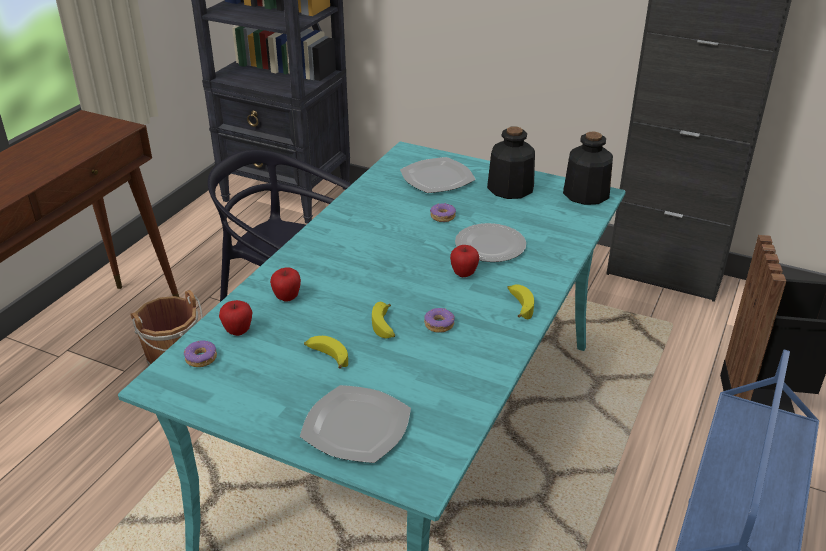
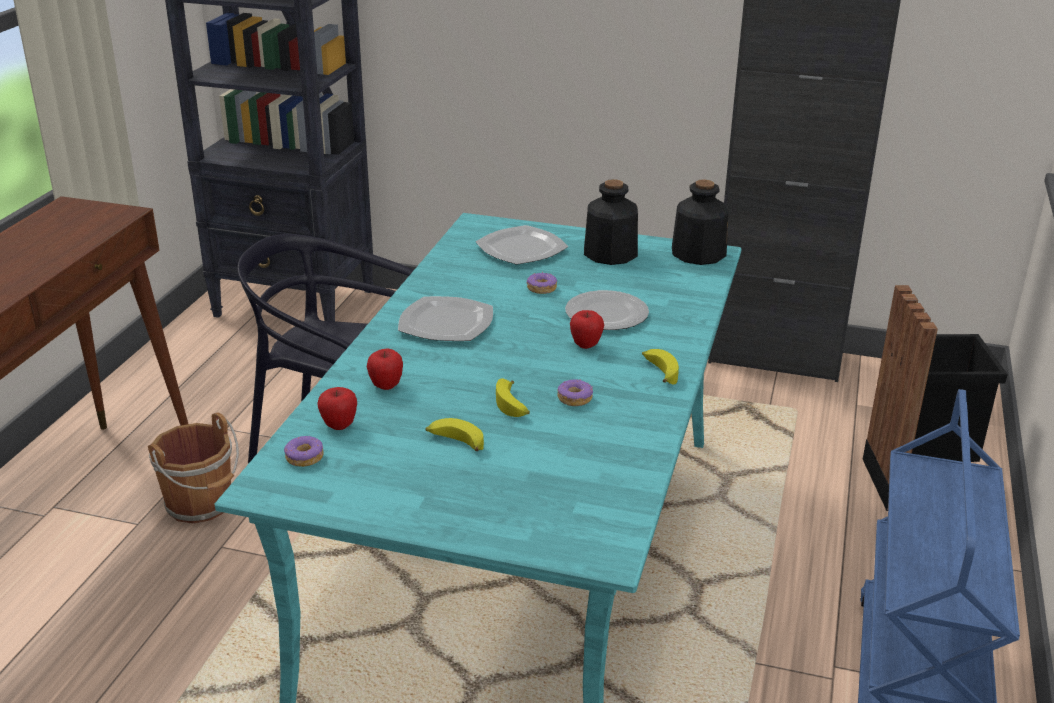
camera: 10 degrees left, 5 degrees down
plate [300,385,411,463] -> plate moved to [398,296,493,341]

